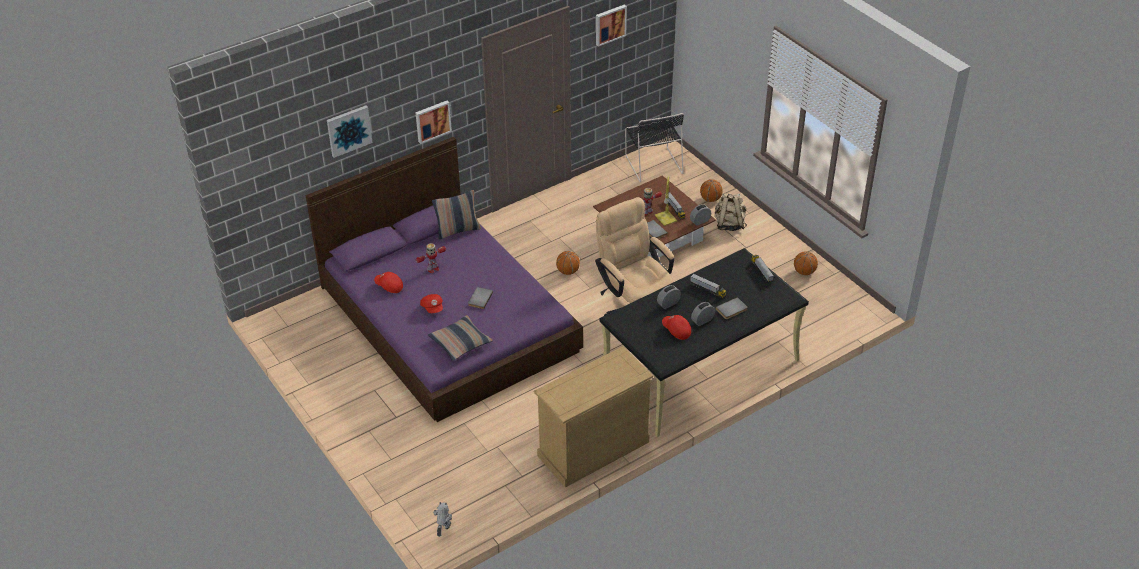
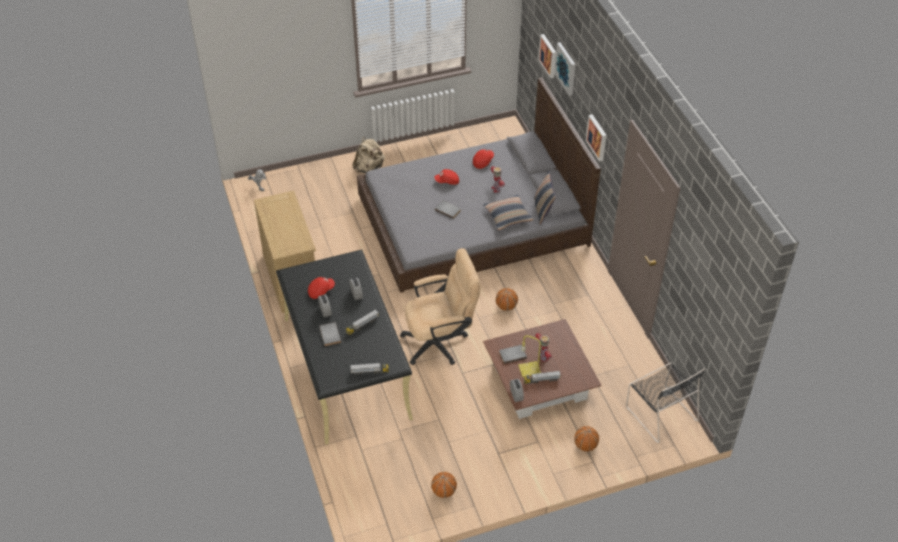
camera: 105 degrees right, 5 degrees up
purple bed [305,137,583,422] -> grey bed [357,78,601,293]
pillow [428,315,493,361] -> pillow moved to [483,195,534,231]
picture [596,5,627,47] -> picture moved to [539,34,556,79]
black chair [625,113,684,182] -> black chair turned 120 degrees counterclockwise [626,363,705,443]
beige backpack [714,193,747,231] -> beige backpack moved to [352,137,385,173]

